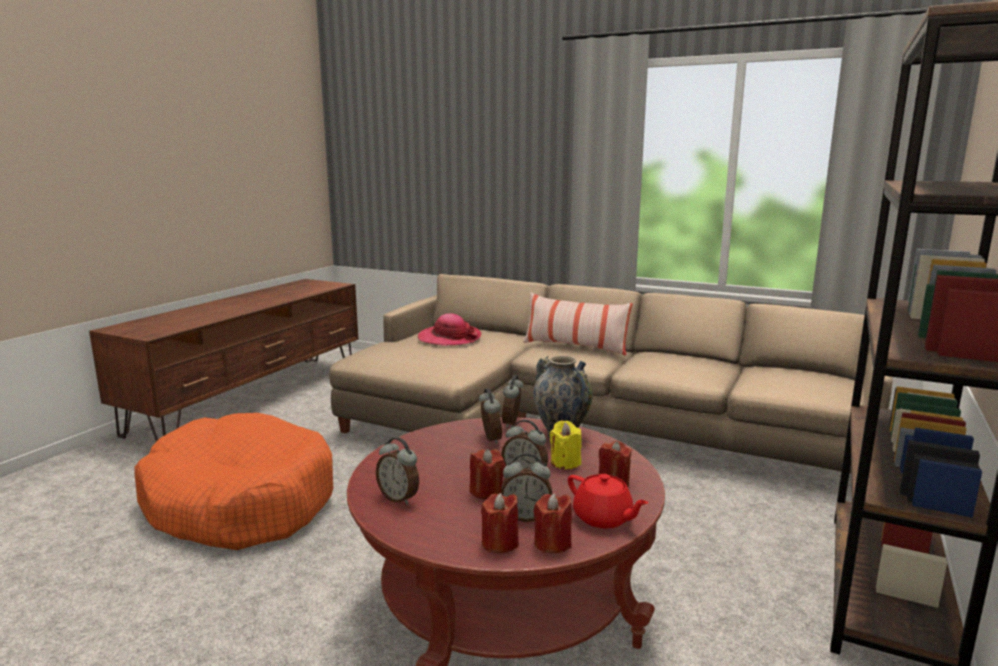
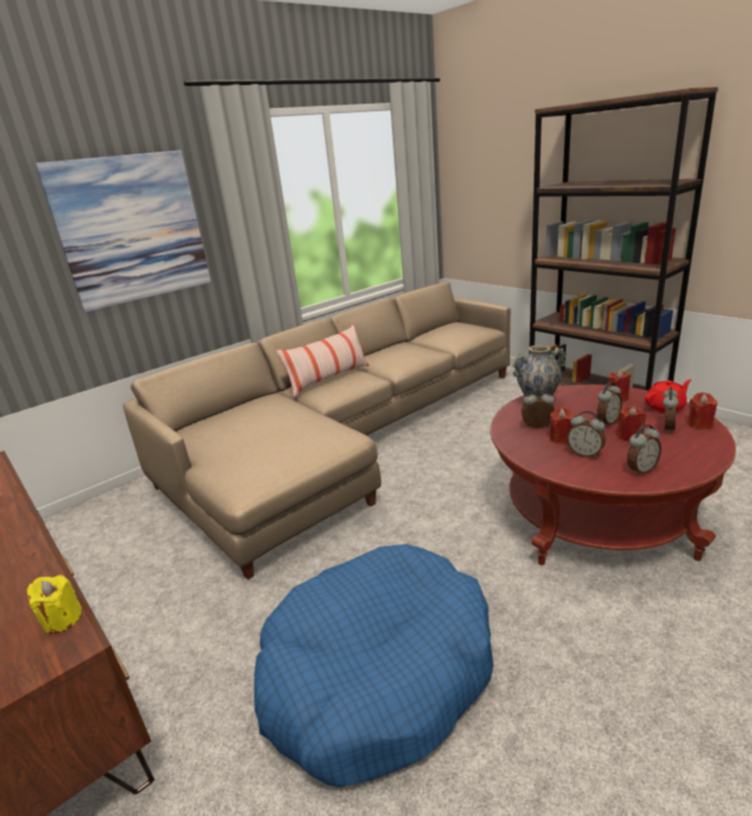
camera: 65 degrees left, 10 degrees up
orange dog bed [135,413,333,550] -> blue dog bed [254,544,494,787]
hat [418,313,481,346] -> none
red candle [481,493,519,553] -> red candle moved to [550,407,574,444]
alarm clock [502,375,523,428] -> alarm clock moved to [566,411,606,458]
yellow candle [550,421,582,469] -> yellow candle moved to [27,575,82,634]
none -> picture [35,150,211,312]

